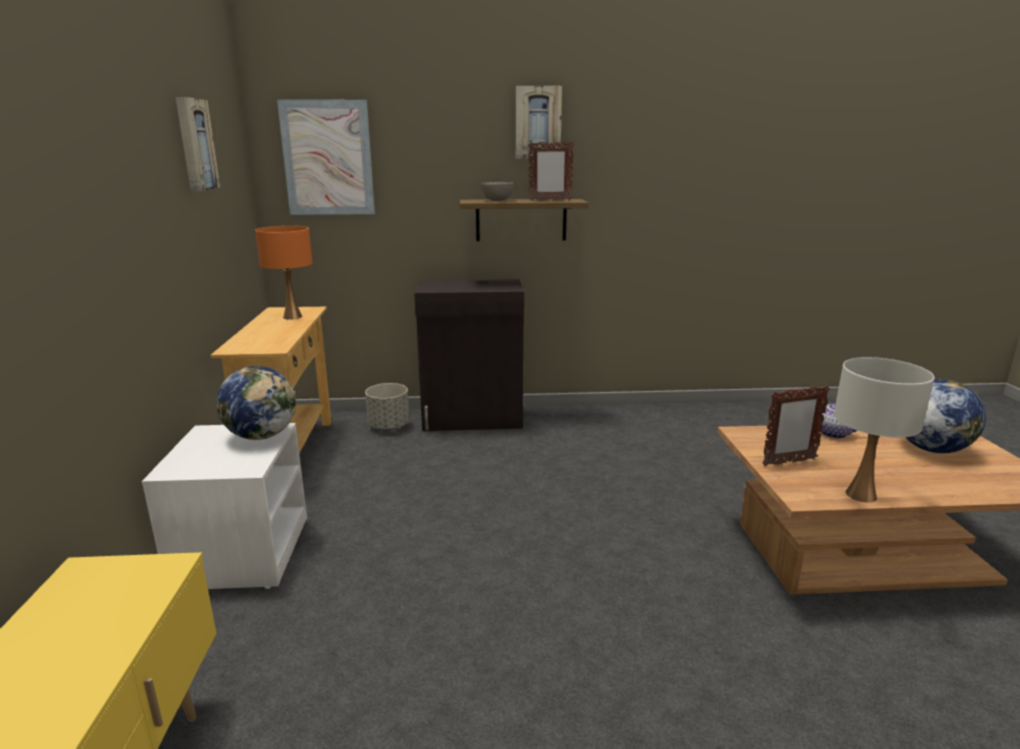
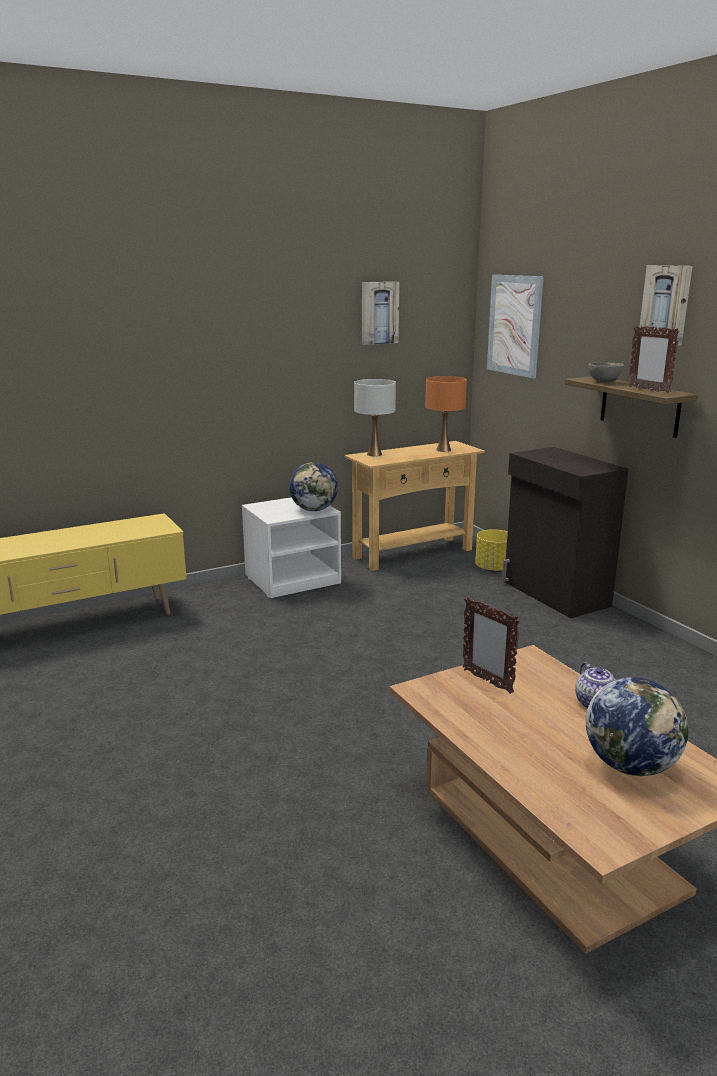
camera: 65 degrees right, 0 degrees up
grey planter [365,383,409,430] -> yellow planter [475,529,508,572]
white table lamp [834,357,934,503] -> white table lamp moved to [354,379,396,456]

